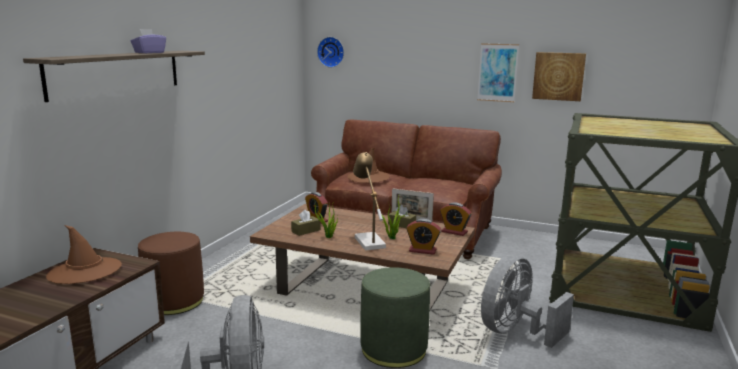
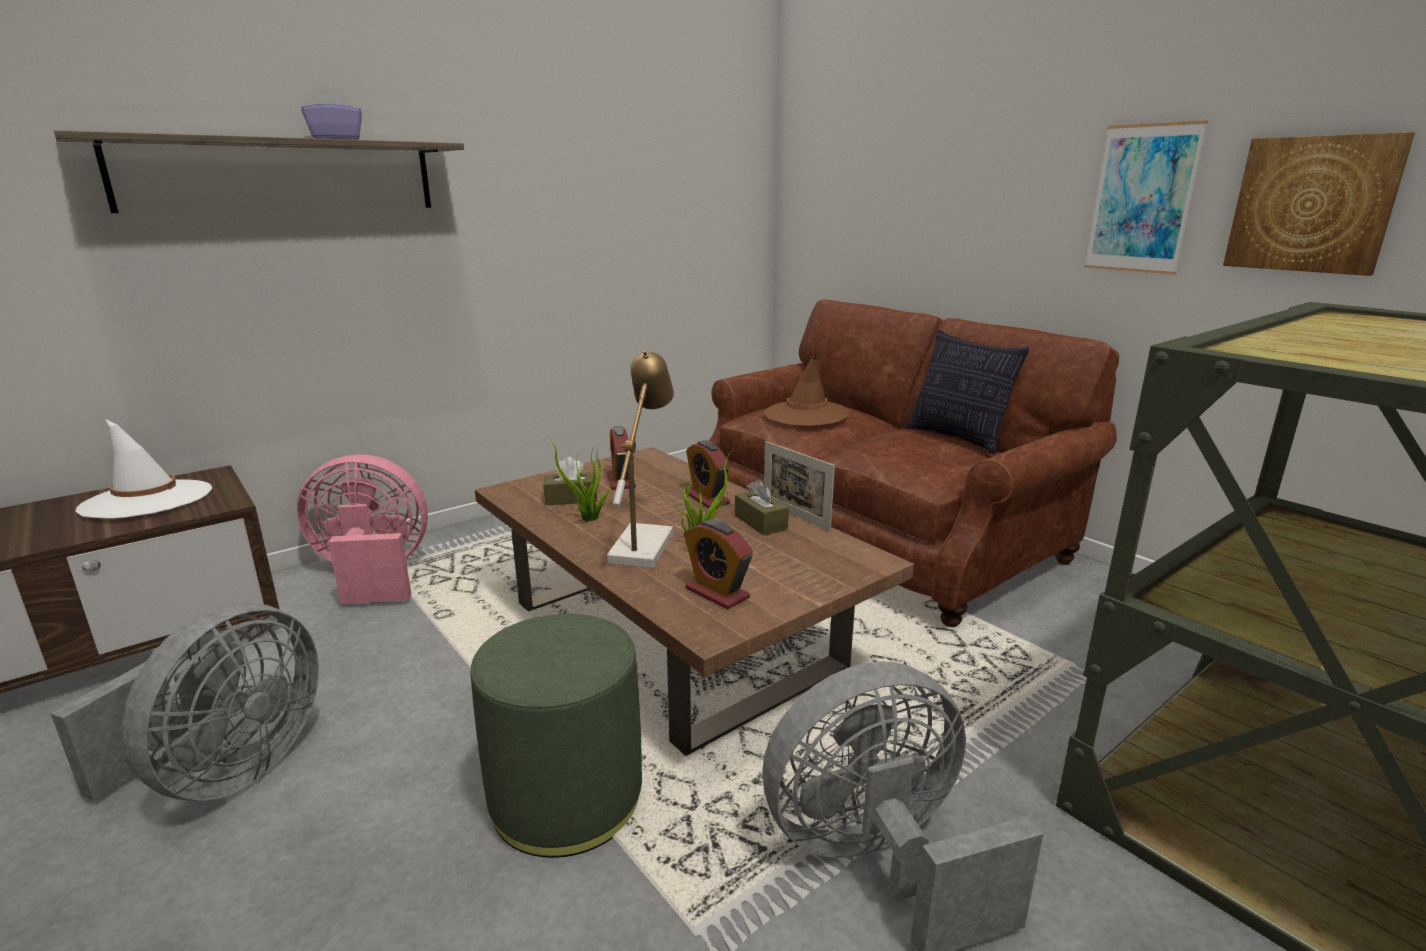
camera: 30 degrees right, 5 degrees up
brown hat [46,225,122,284] -> white hat [75,419,212,519]
brown ottoman [138,232,204,315] -> pink fan [297,454,428,604]
wall clock [317,37,344,67] -> none
alarm clock [440,203,471,236] -> alarm clock moved to [685,440,730,508]
none -> pillow [906,330,1030,454]

